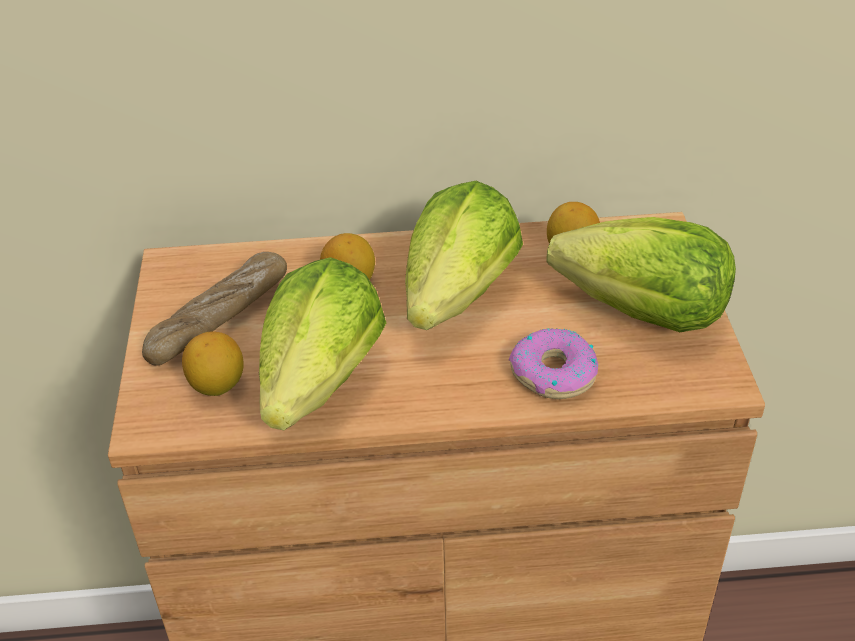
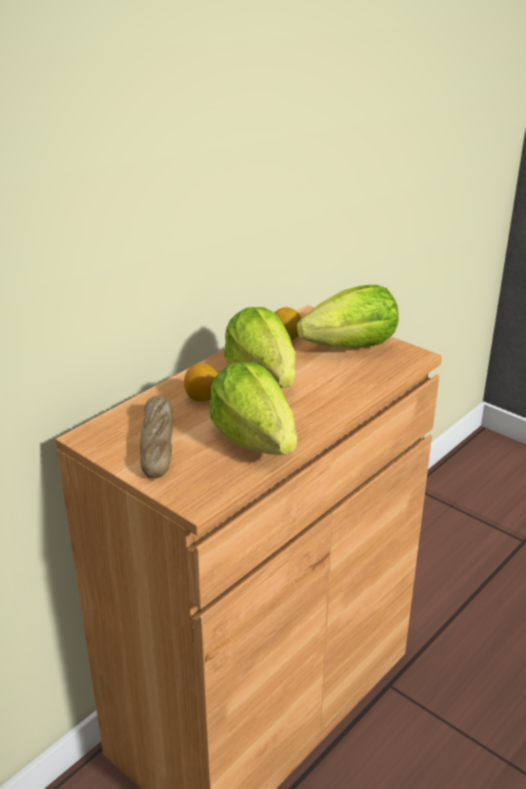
camera: 45 degrees left, 10 degrees down
lemon [182,331,244,396] -> none
donut [509,328,598,399] -> none

